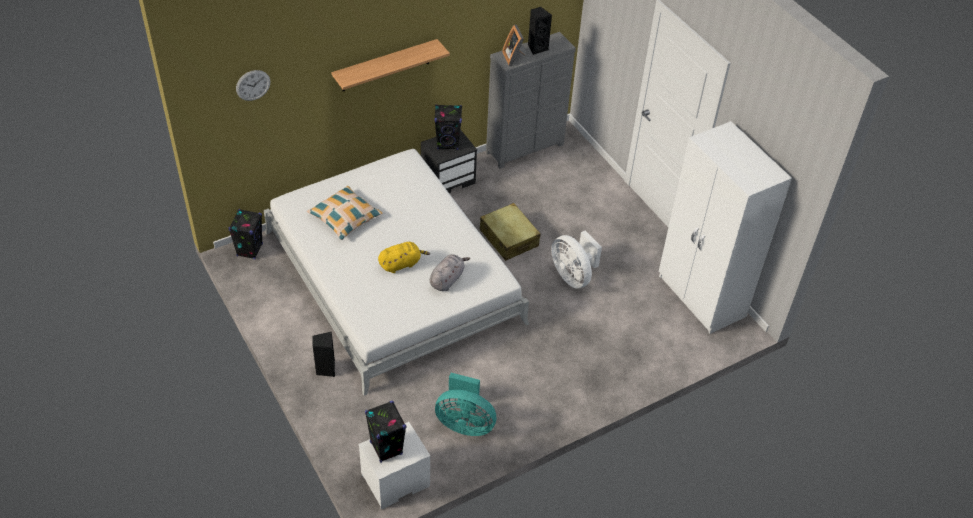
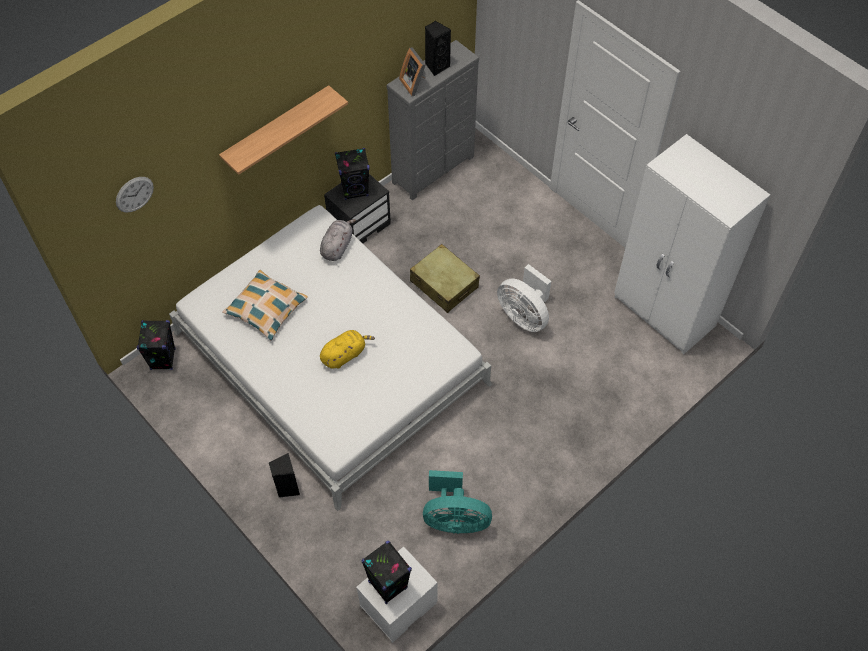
camera: 10 degrees left, 10 degrees up
grey plush toy [430,254,470,291] -> grey plush toy moved to [320,219,356,261]

